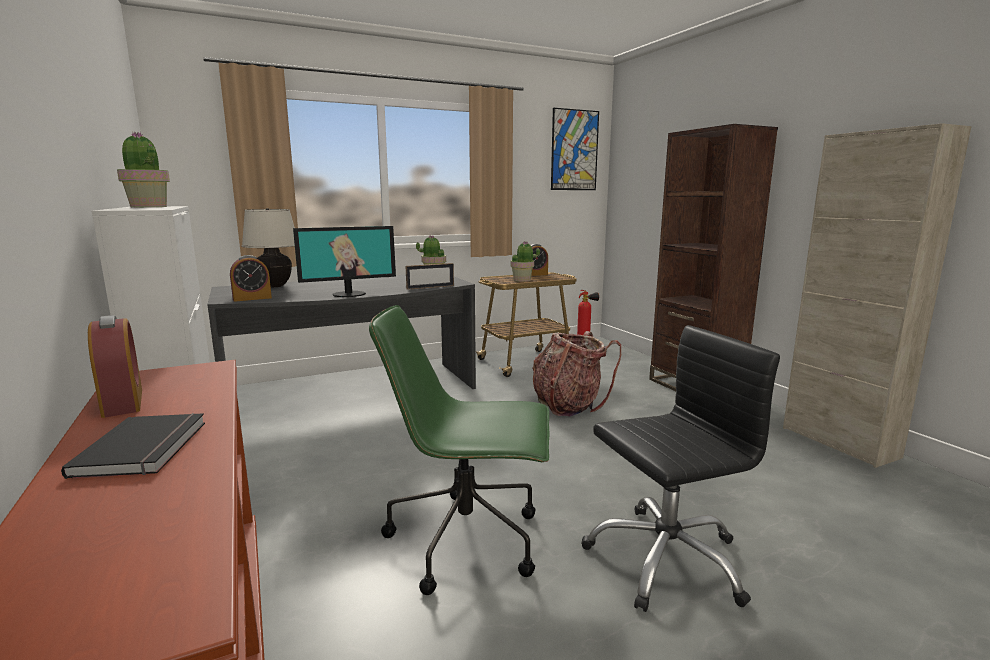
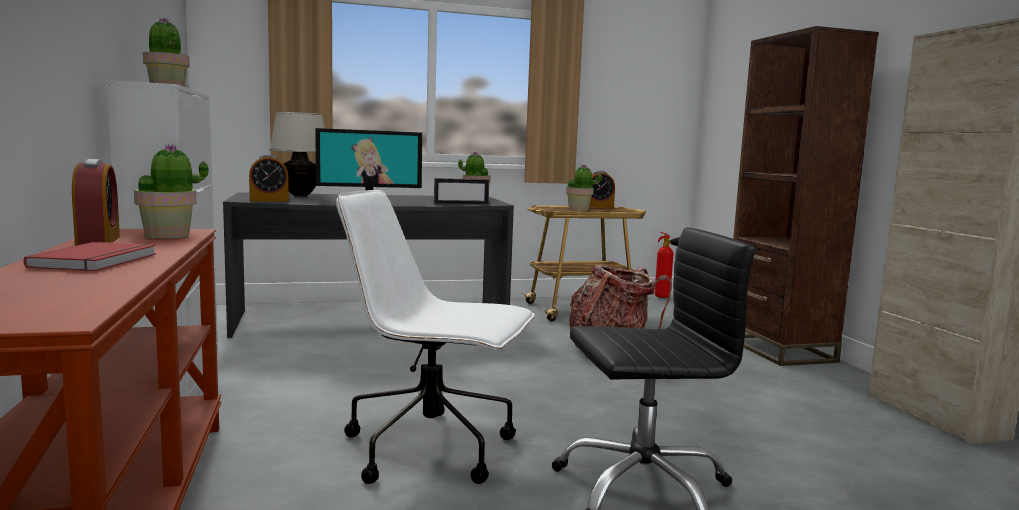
camera: 10 degrees right, 5 degrees down
black book [61,413,205,479] -> red book [23,242,156,271]
green office chair [369,305,549,595] -> white office chair [336,190,535,484]
picture [551,108,599,190] -> none
none -> potted plant [134,144,209,238]

